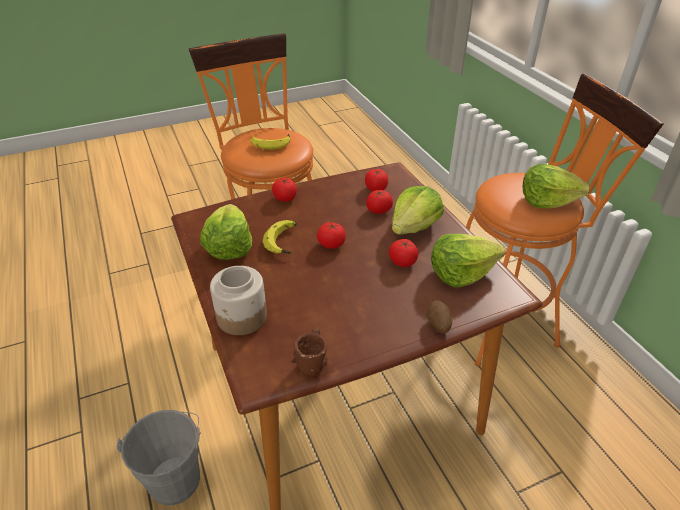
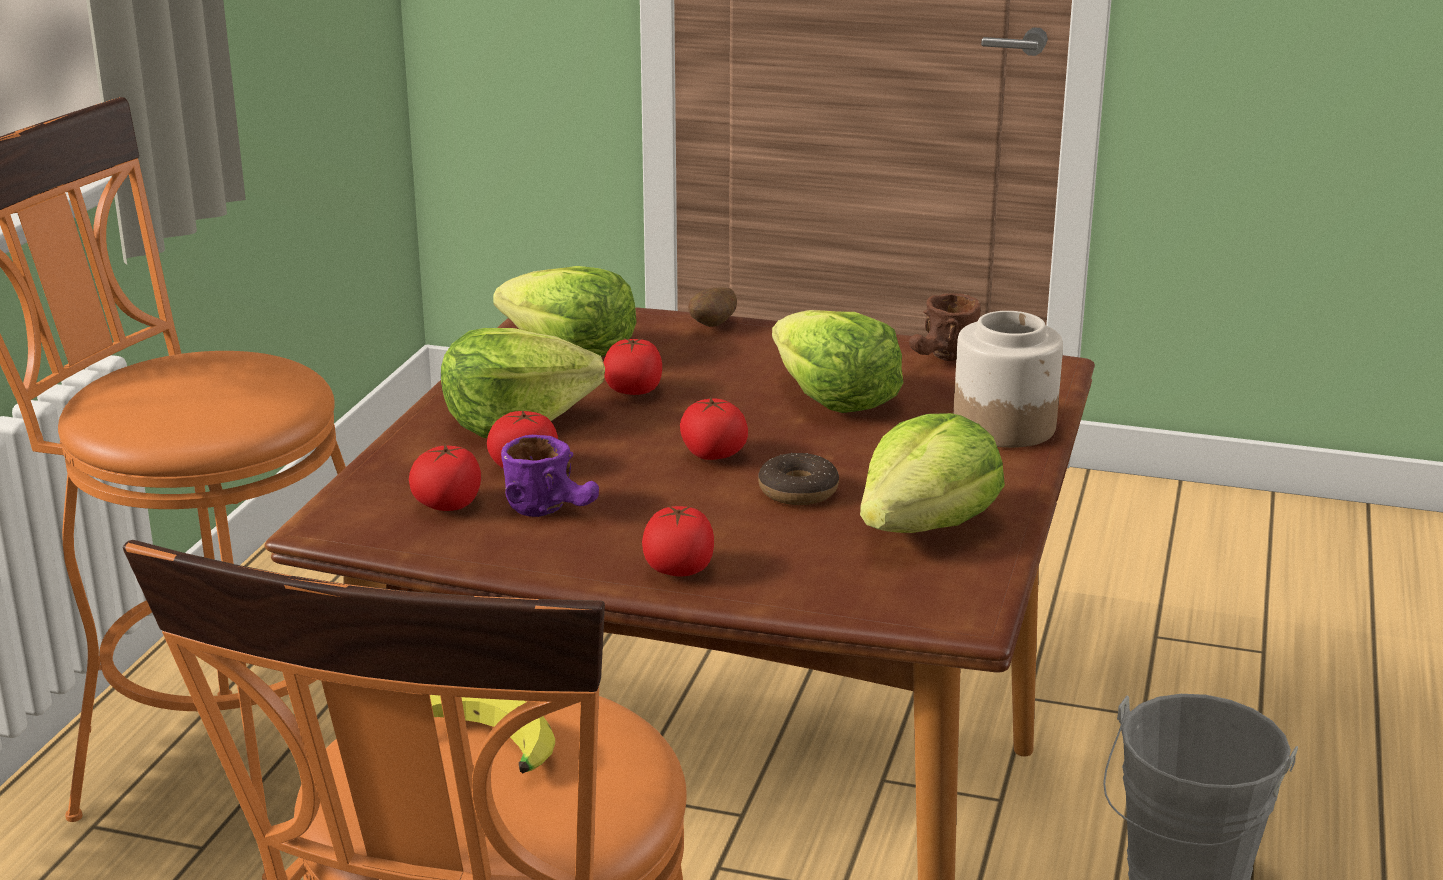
camera: 140 degrees left, 15 degrees down
banana [263,220,297,254] -> donut [758,453,839,505]
lettuce [523,164,590,208] -> lettuce moved to [772,310,903,413]
none -> purple mug [501,435,599,517]

